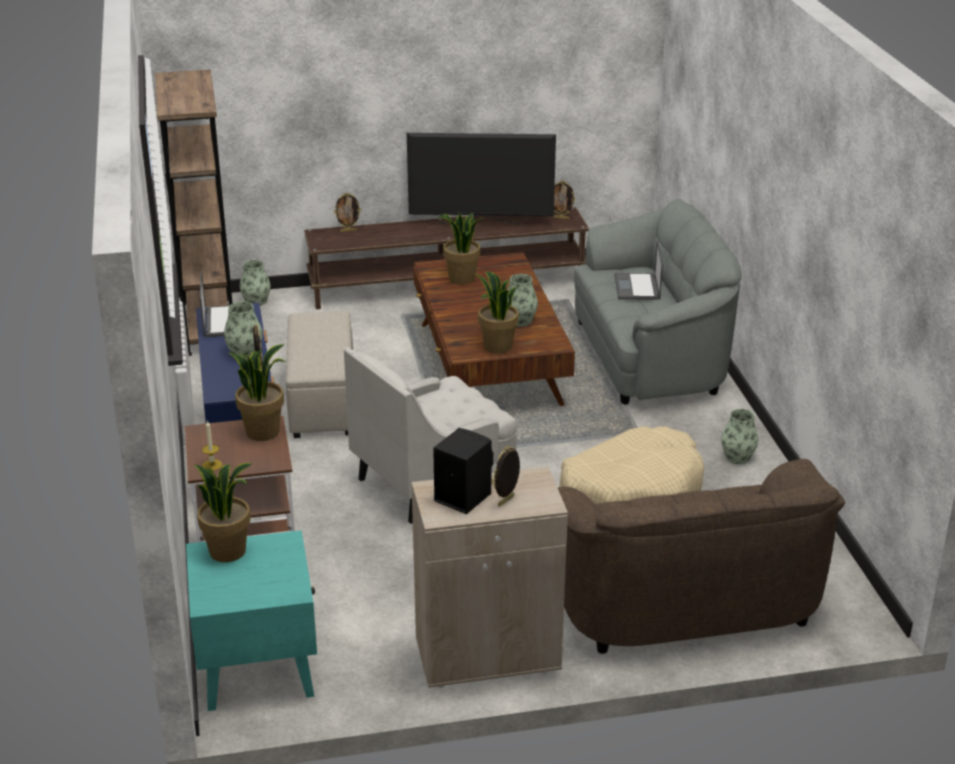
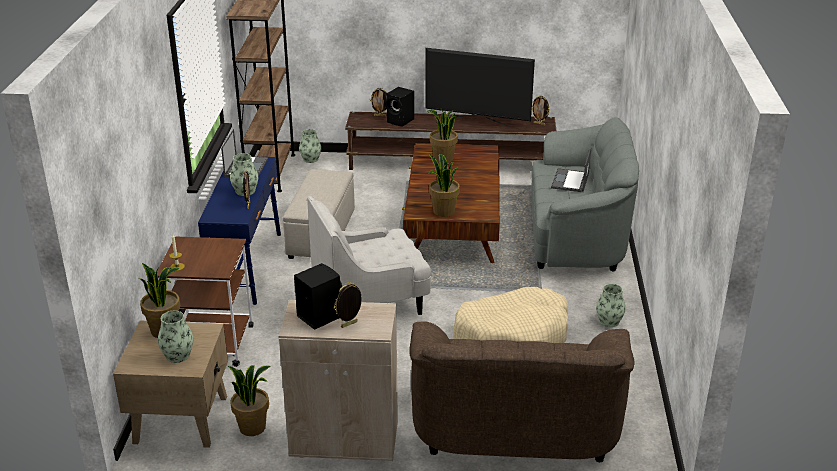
camera: 15 degrees right, 0 degrees up
turquoise nightstand [186,530,317,711] -> beige nightstand [113,321,228,448]
potted plant [229,344,286,441] -> potted plant moved to [228,365,271,436]
vase [508,274,538,326] -> vase moved to [158,310,193,363]
none -> black speaker [386,87,414,127]

